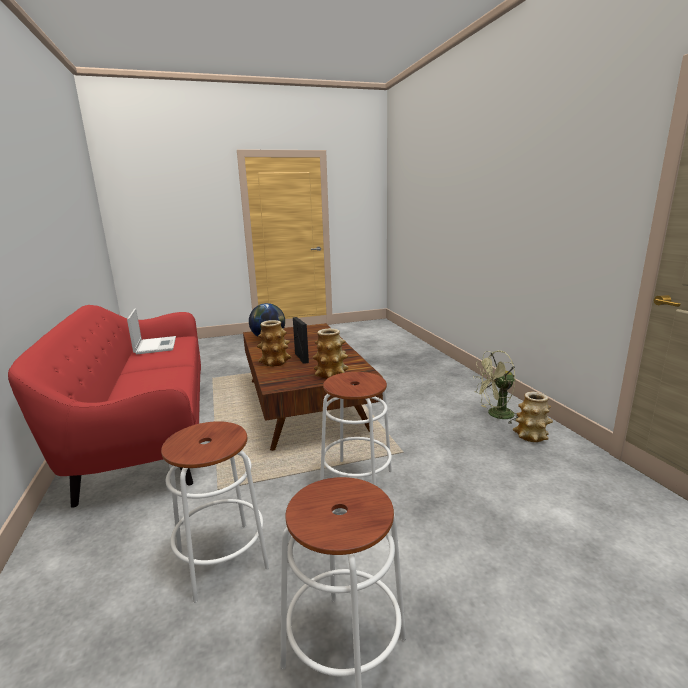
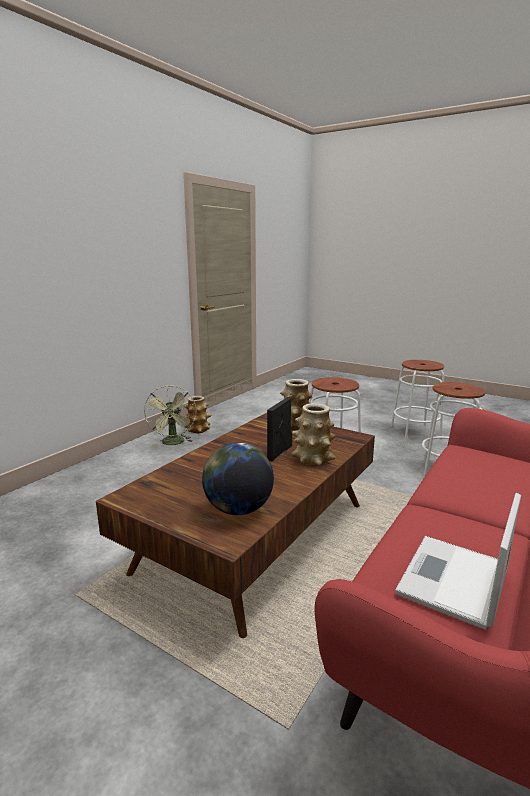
camera: 130 degrees left, 0 degrees up
green fan [473,350,519,424] -> green fan turned 45 degrees clockwise [144,385,197,446]

